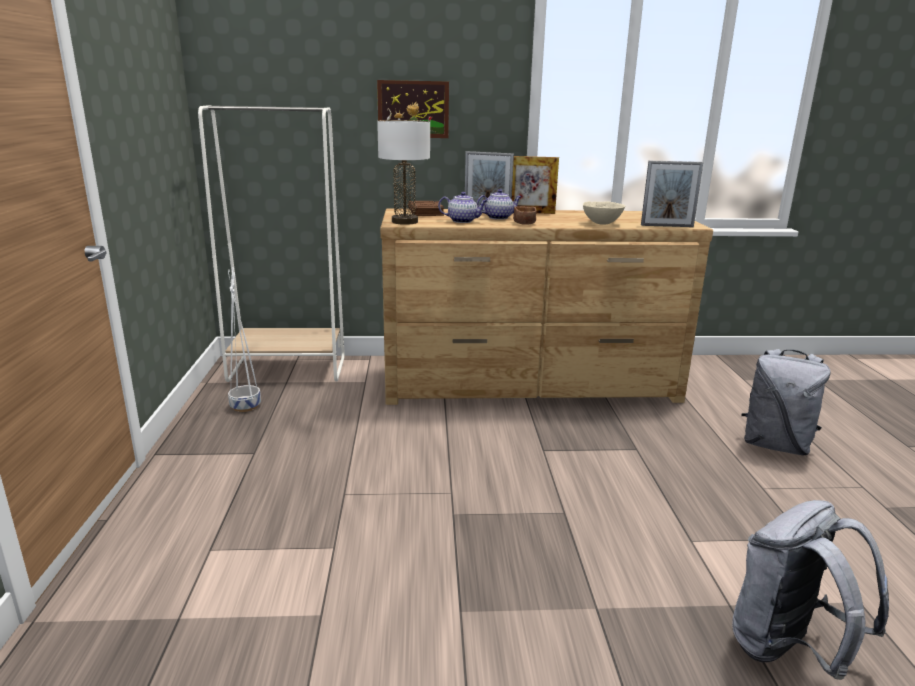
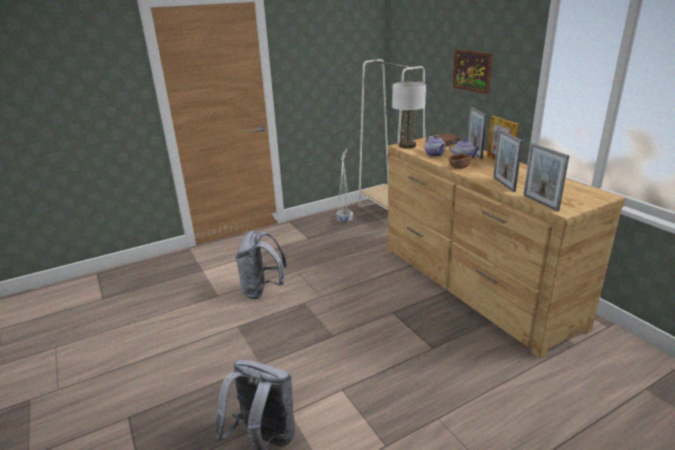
camera: 65 degrees right, 5 degrees up
beige bowl [583,201,625,225] -> picture frame [493,129,522,192]
grey backpack [741,349,831,455] -> grey backpack moved to [235,231,287,299]

